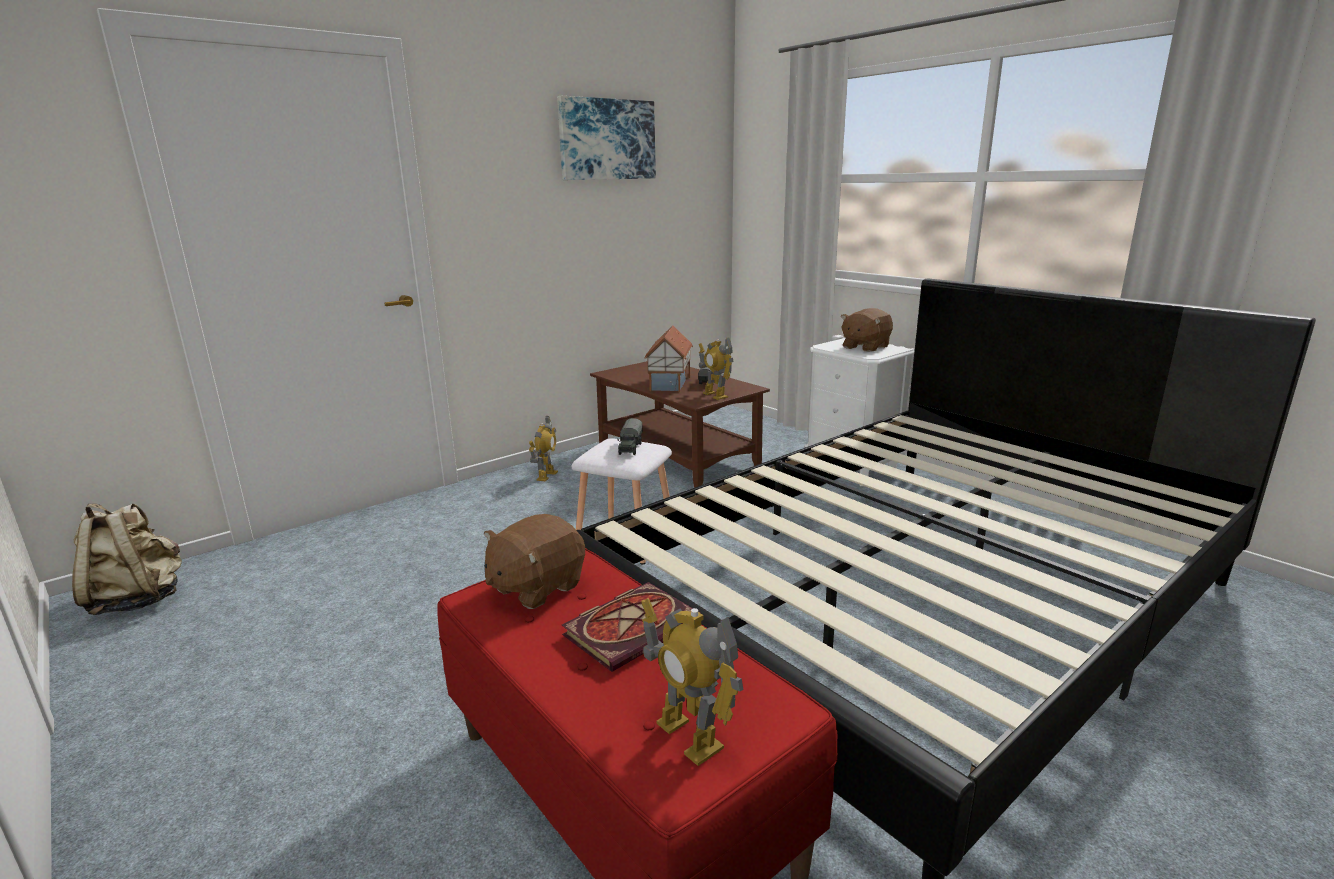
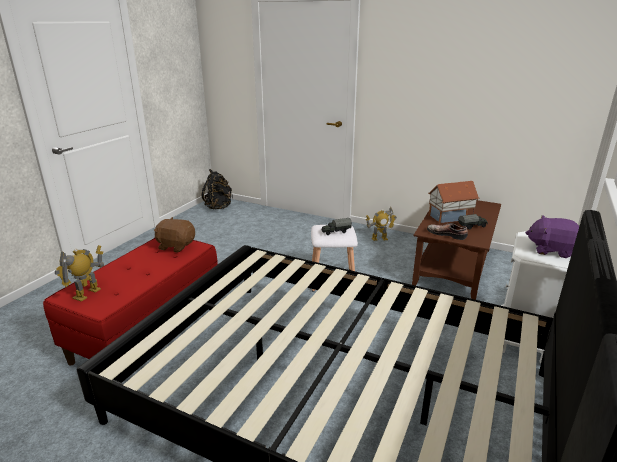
camera: 65 degrees right, 5 degrees up
beige backpack [72,504,182,615] -> black backpack [201,169,233,209]
picture [557,96,656,180] -> none
book [562,582,700,672] -> none
toy robot [699,337,733,400] -> shoe [427,223,468,240]
brown plush toy [841,308,893,352] -> purple plush toy [526,215,579,258]

